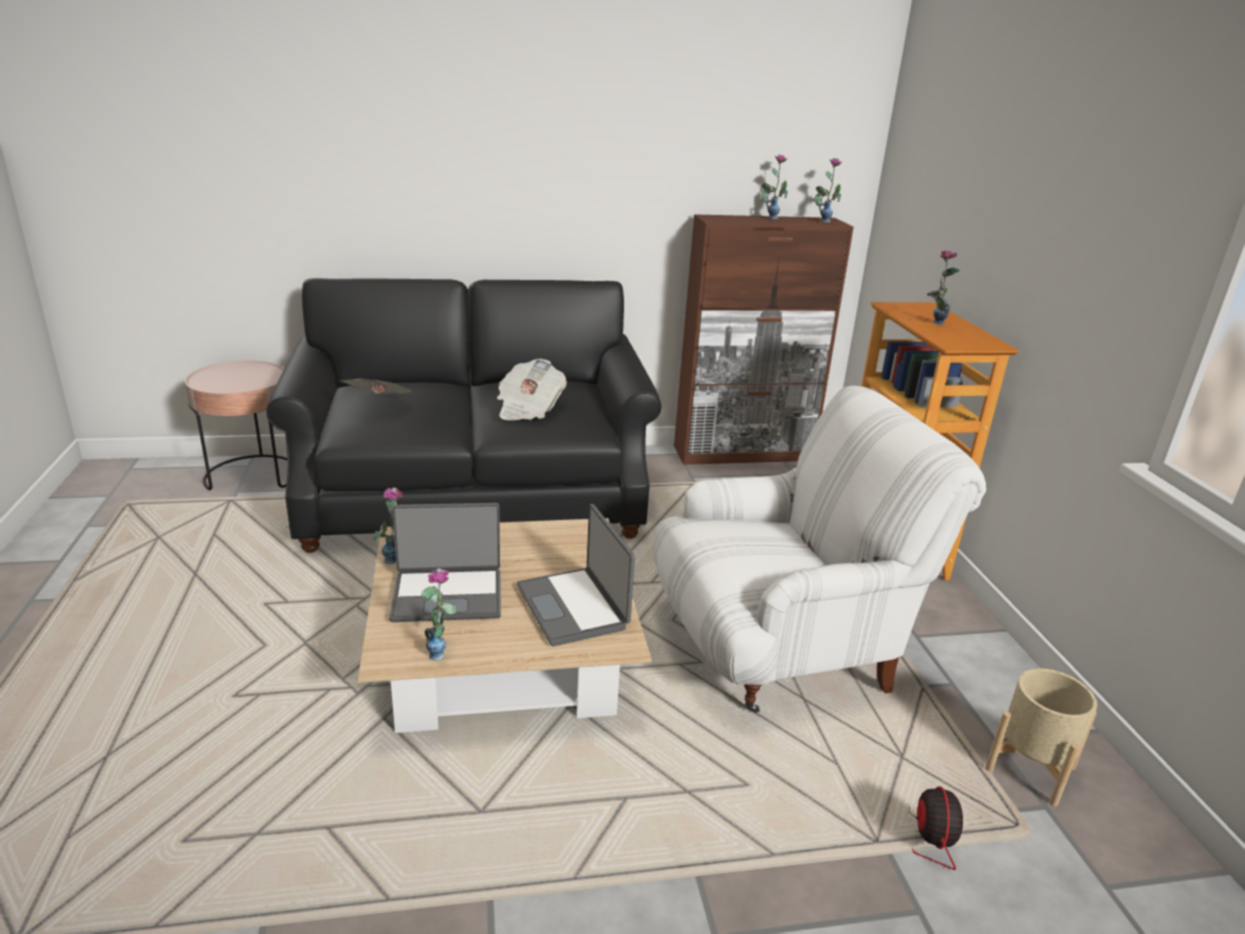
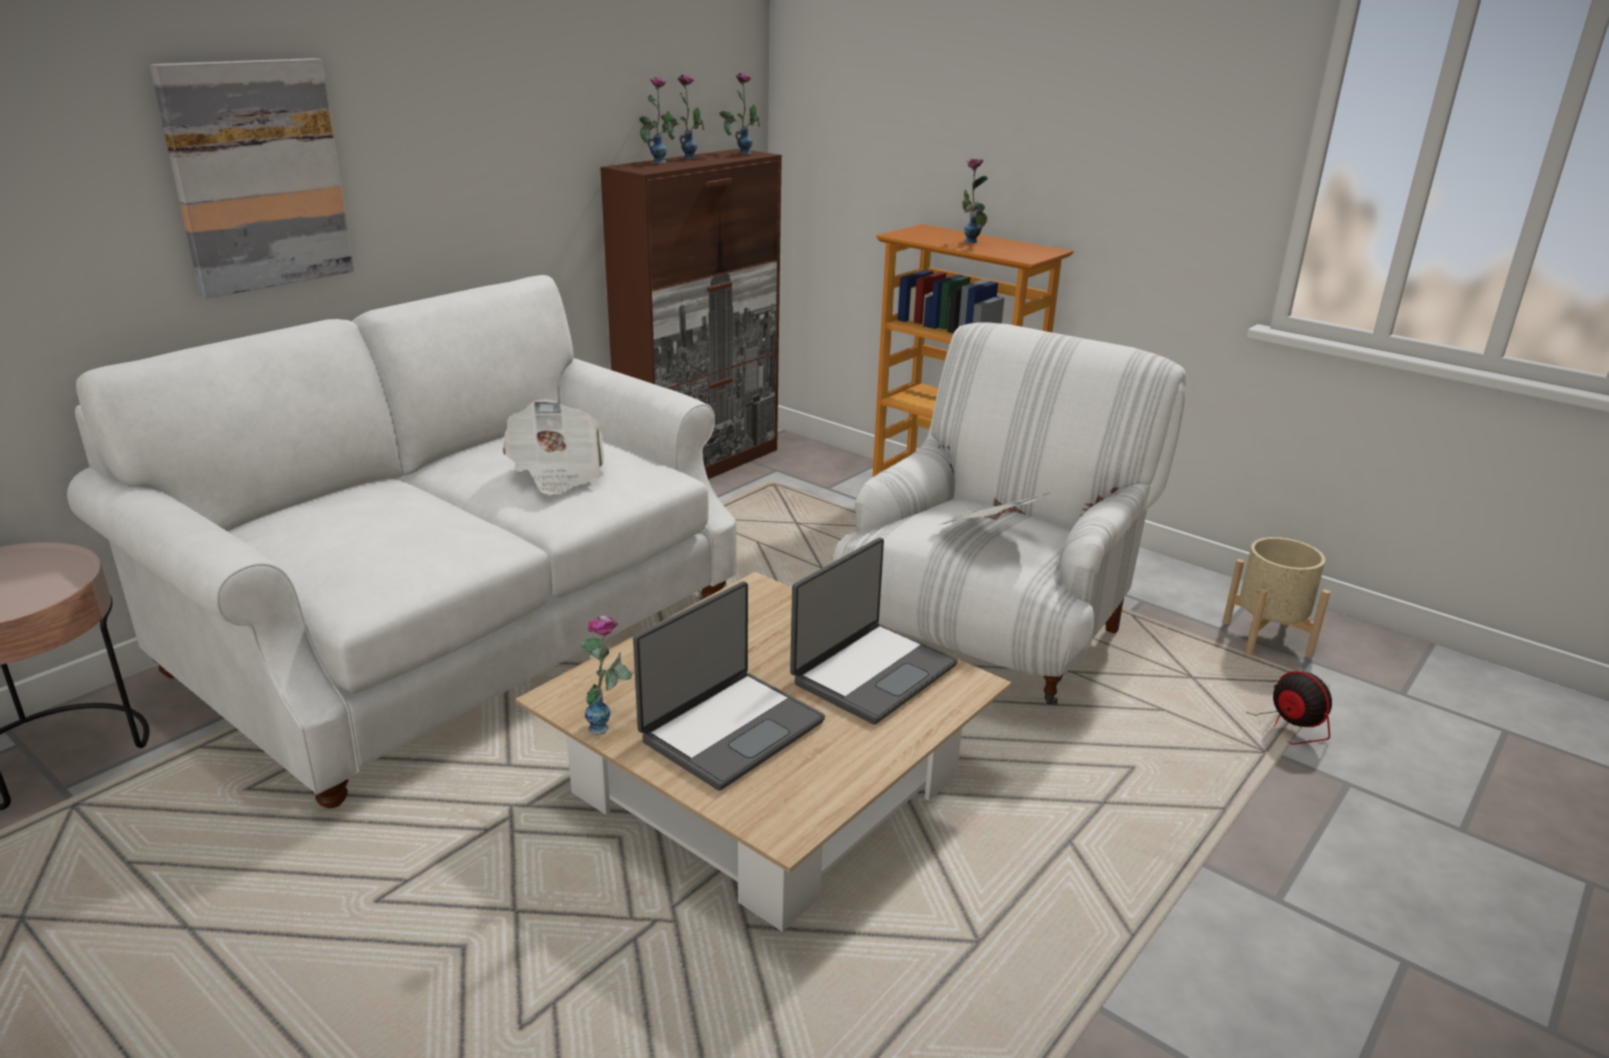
camera: 40 degrees left, 0 degrees up
black sofa [266,278,661,553] -> white sofa [67,275,736,808]
newspaper [341,379,413,394] -> newspaper moved to [938,493,1050,525]
vase [421,568,456,661] -> vase moved to [639,77,673,163]
laptop [517,504,635,646] -> laptop turned 75 degrees counterclockwise [790,538,958,725]
none -> picture [150,58,354,298]

